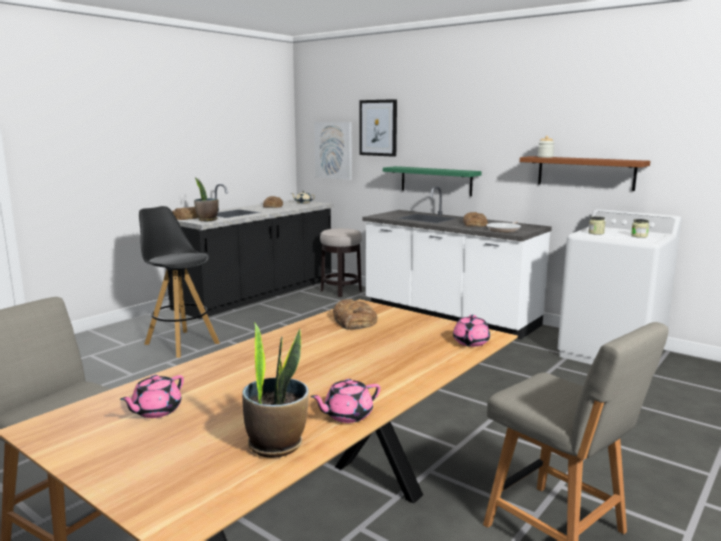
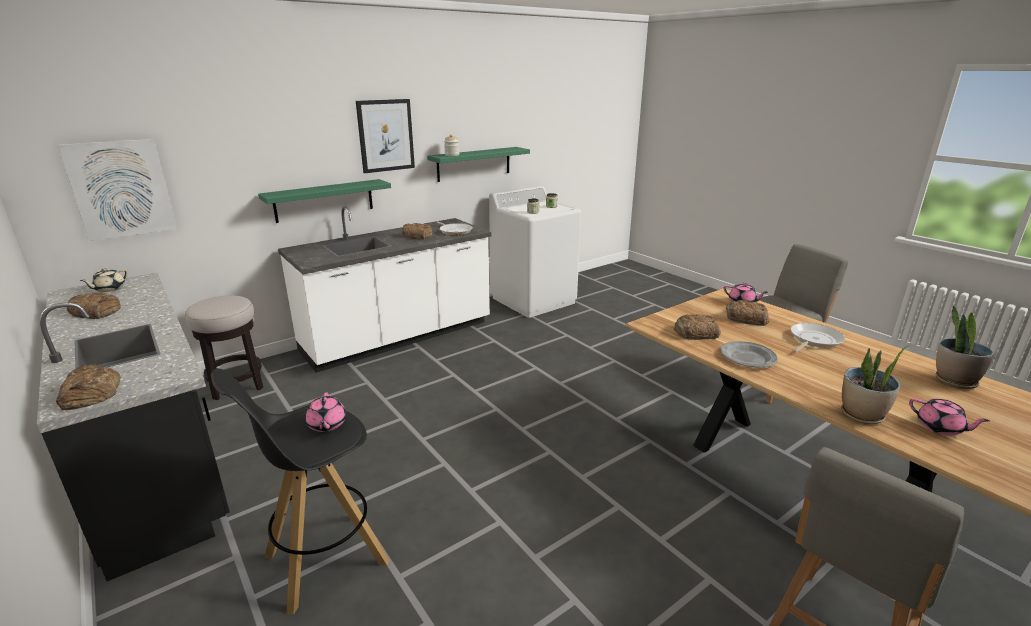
camera: 75 degrees left, 10 degrees up
potted plant [194,177,218,221] -> potted plant moved to [841,346,909,424]
pink teapot [310,379,381,423] -> pink teapot moved to [305,392,346,432]
picture [359,99,397,157] -> picture moved to [356,99,415,173]
brown shelf [520,156,650,191] -> green shelf [427,147,530,182]
none -> grey plate [720,341,778,368]
none -> bread [726,300,770,326]
none -> frying pan [790,323,845,353]

